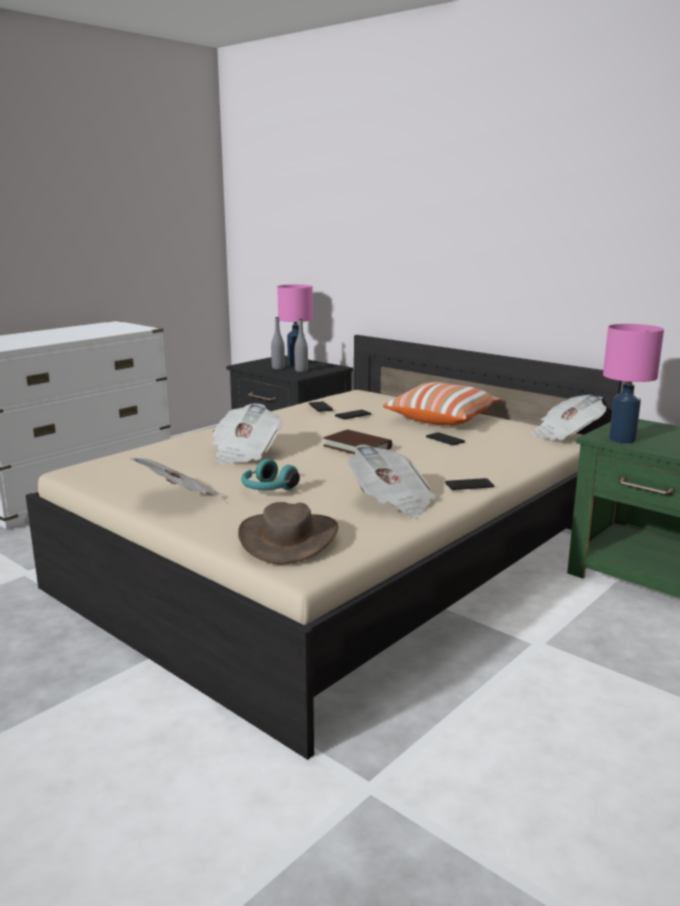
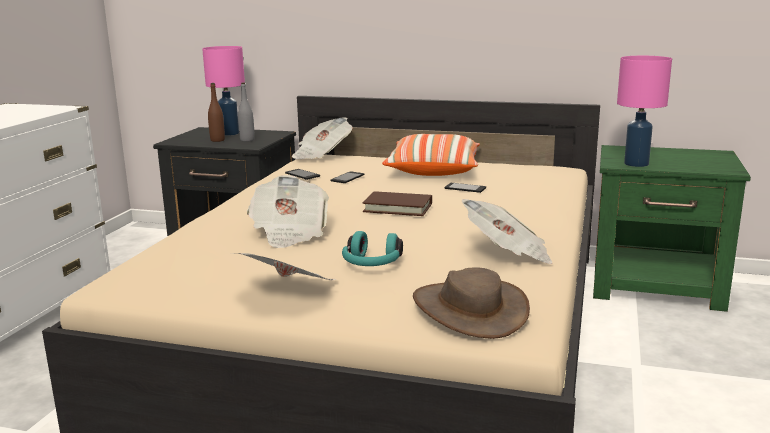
camera: 25 degrees left, 0 degrees up
grey bottle [271,317,285,369] -> brown bottle [208,83,225,142]
phone [445,478,494,490] -> none
newspaper [530,395,606,440] -> newspaper moved to [292,118,352,159]

